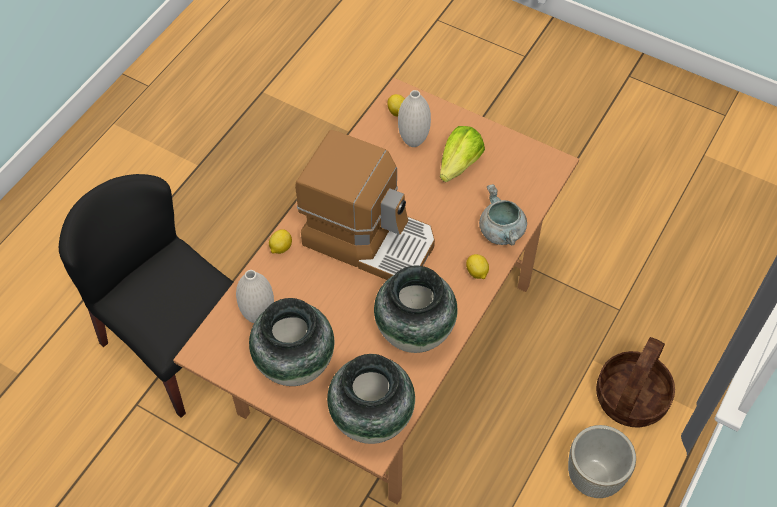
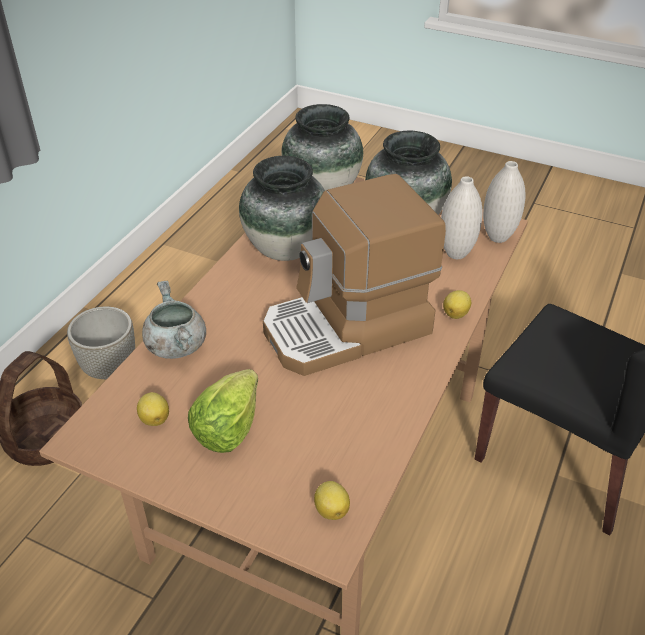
camera: 175 degrees right, 15 degrees down
coffee machine [295,130,435,280] -> coffee machine turned 45 degrees counterclockwise [263,174,446,376]
white vase [398,90,431,147] -> white vase moved to [483,161,525,243]
lemon [466,254,489,279] -> lemon moved to [137,392,169,426]

